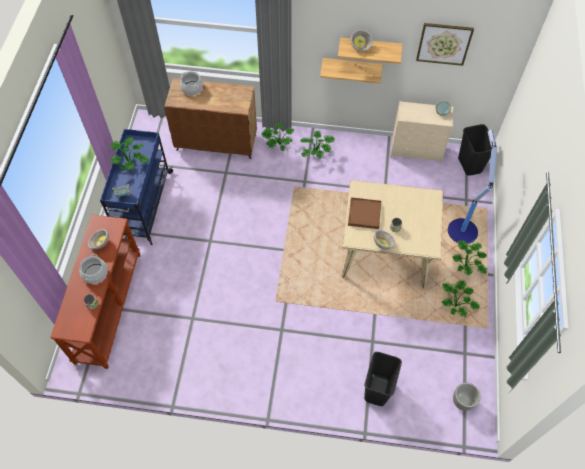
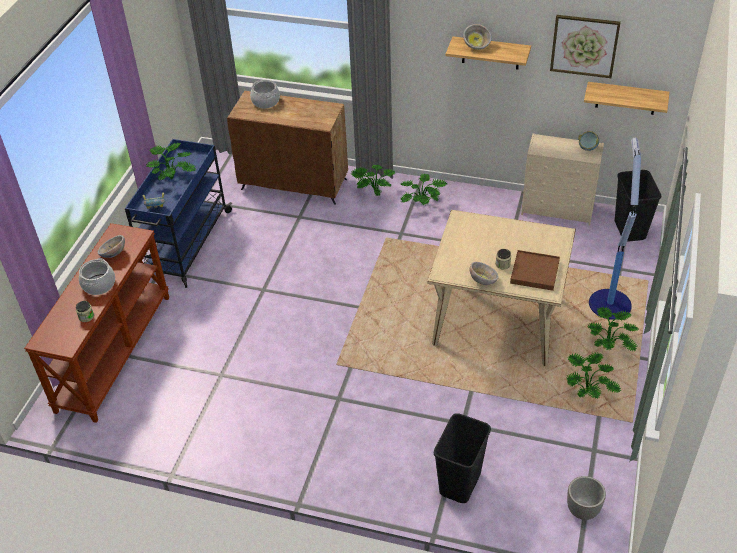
camera: 10 degrees right, 15 degrees down
shelf [320,58,383,84] -> shelf moved to [584,82,670,115]
brown tray [348,197,381,229] -> brown tray moved to [510,250,560,291]

